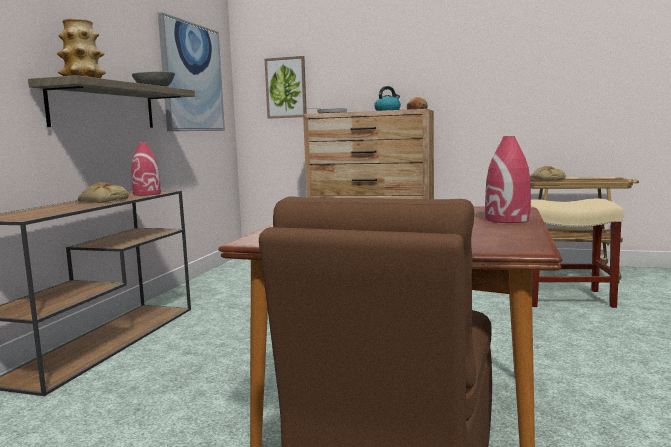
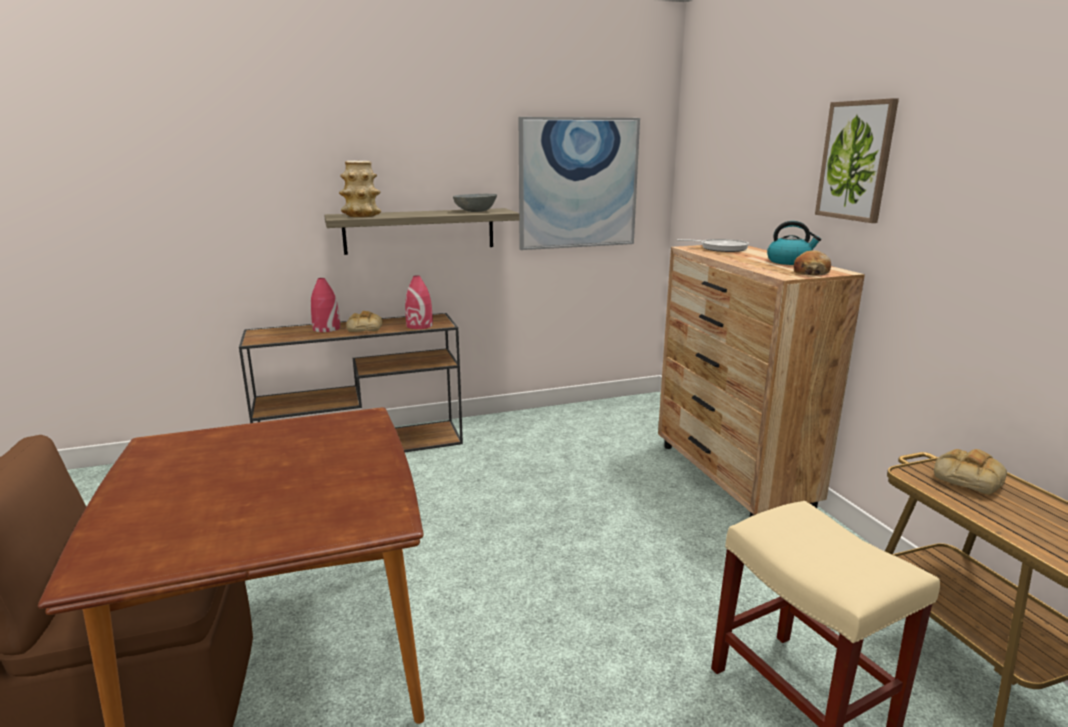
camera: 55 degrees right, 10 degrees up
picture [265,56,307,119] -> picture moved to [815,98,899,223]
red vase [485,136,531,223] -> red vase moved to [311,278,340,332]

